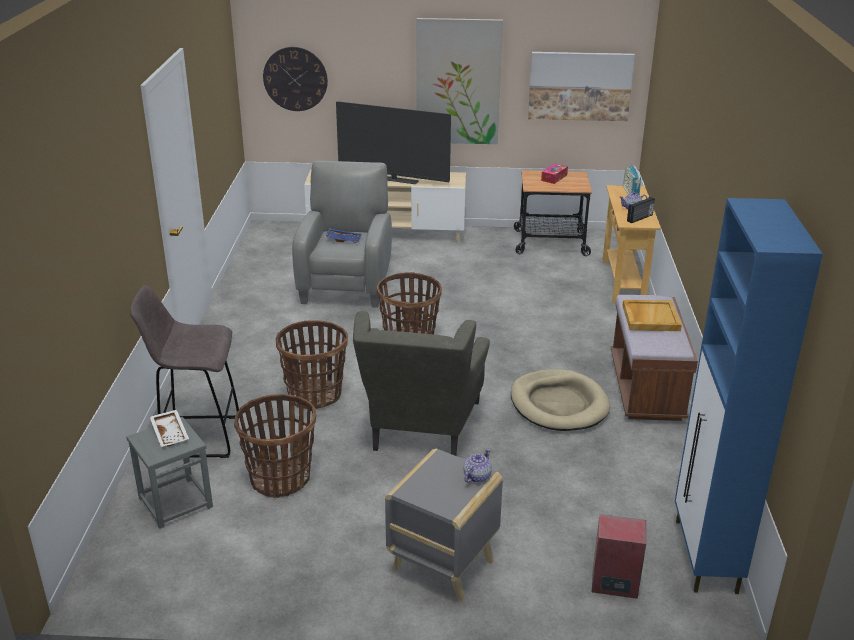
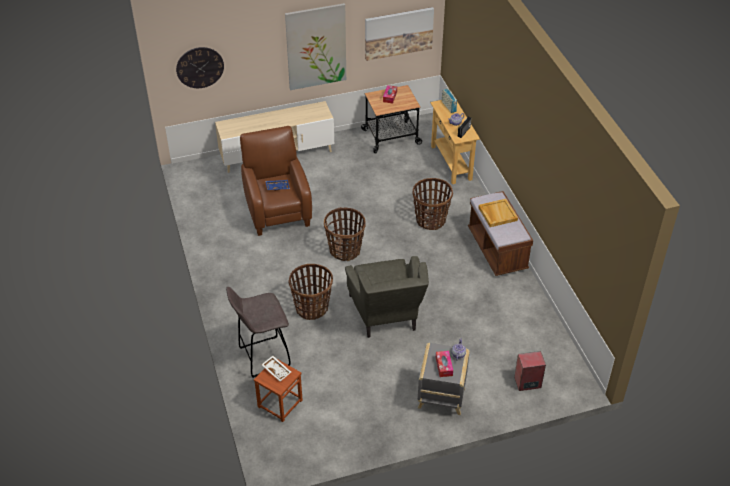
camera: 20 degrees left, 15 degrees up
grey stool [126,417,213,529] -> brown stool [254,358,302,422]
basket [234,394,316,498] -> basket moved to [413,178,453,230]
grey armchair [292,161,392,308] -> brown armchair [240,126,312,236]
television [336,101,451,184] -> none
beige dog bed [511,369,610,431] -> none
blue cabinet [675,198,823,594] -> none
none -> tissue box [436,351,453,377]

